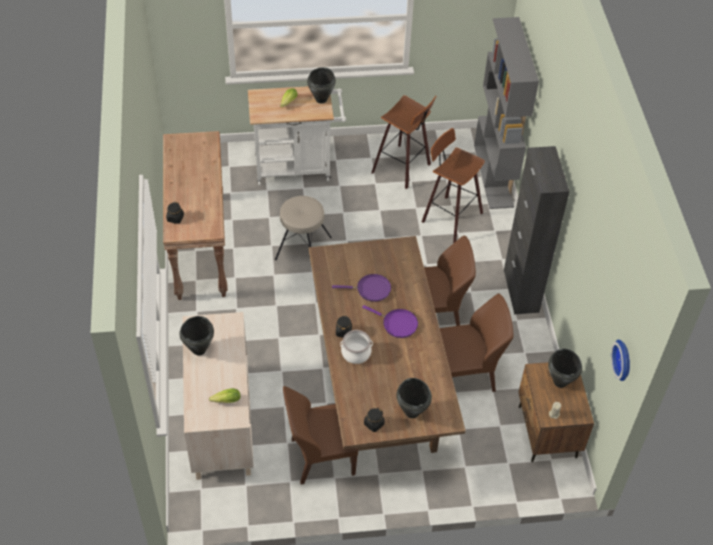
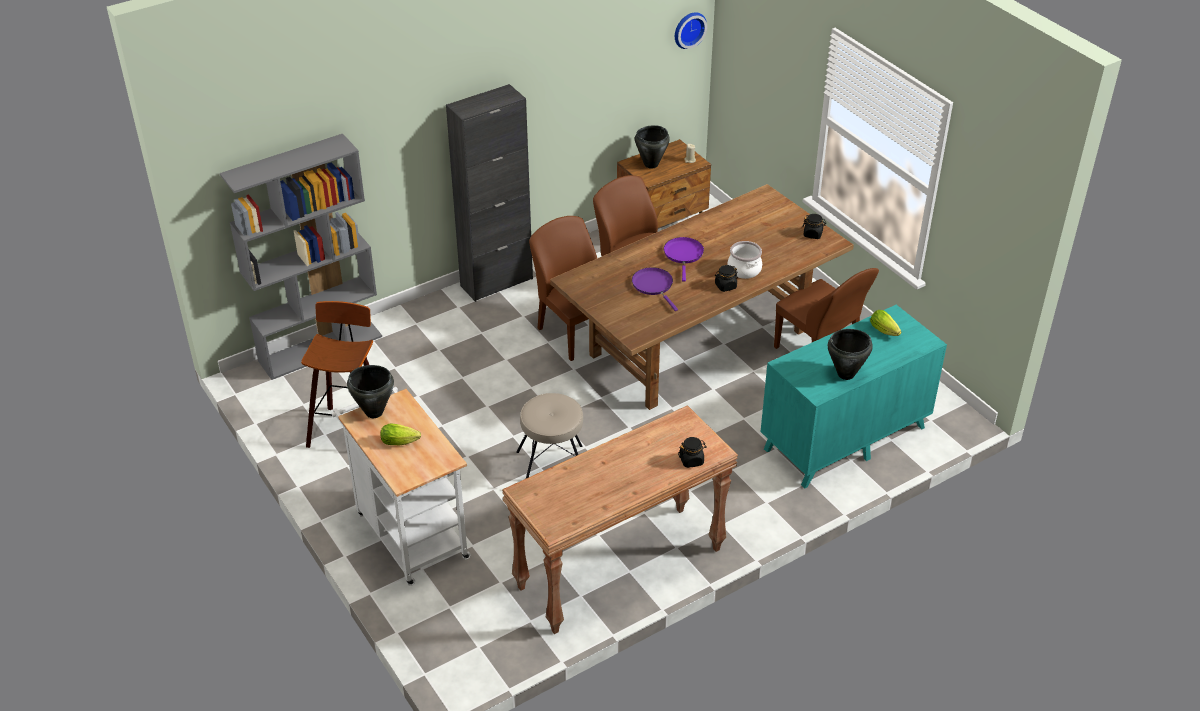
camera: 115 degrees left, 10 degrees down
beige dresser [182,312,254,480] -> turquoise dresser [761,305,947,489]
black cooking pot [396,378,432,418] -> none
stool [422,128,485,243] -> none

